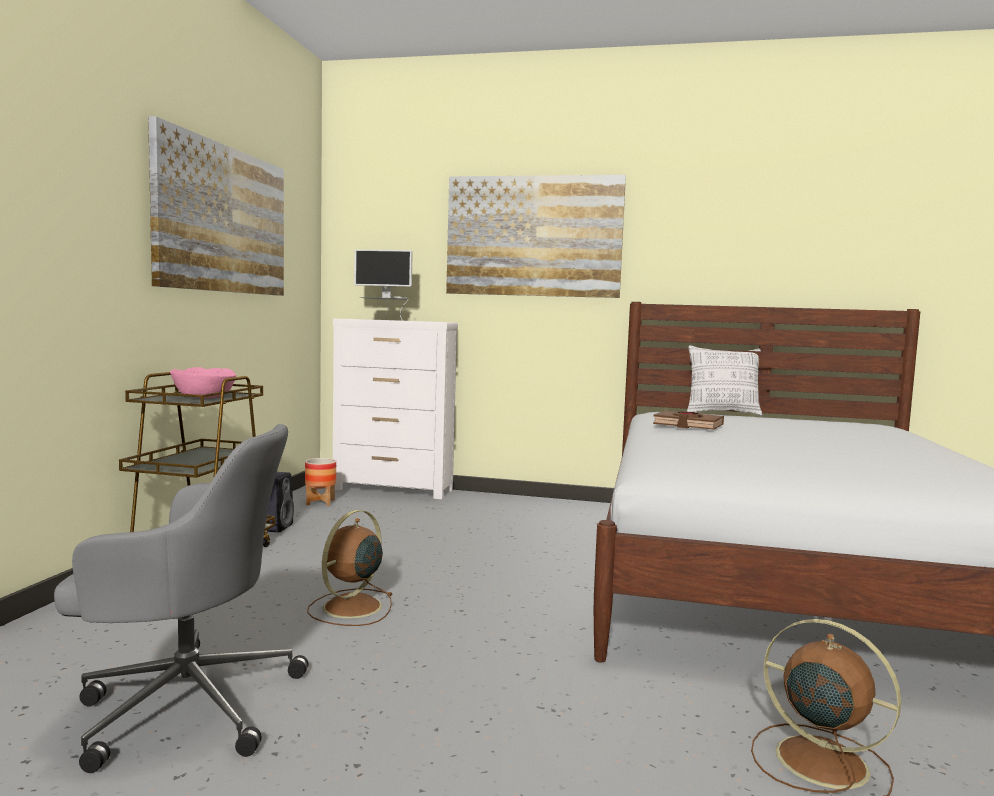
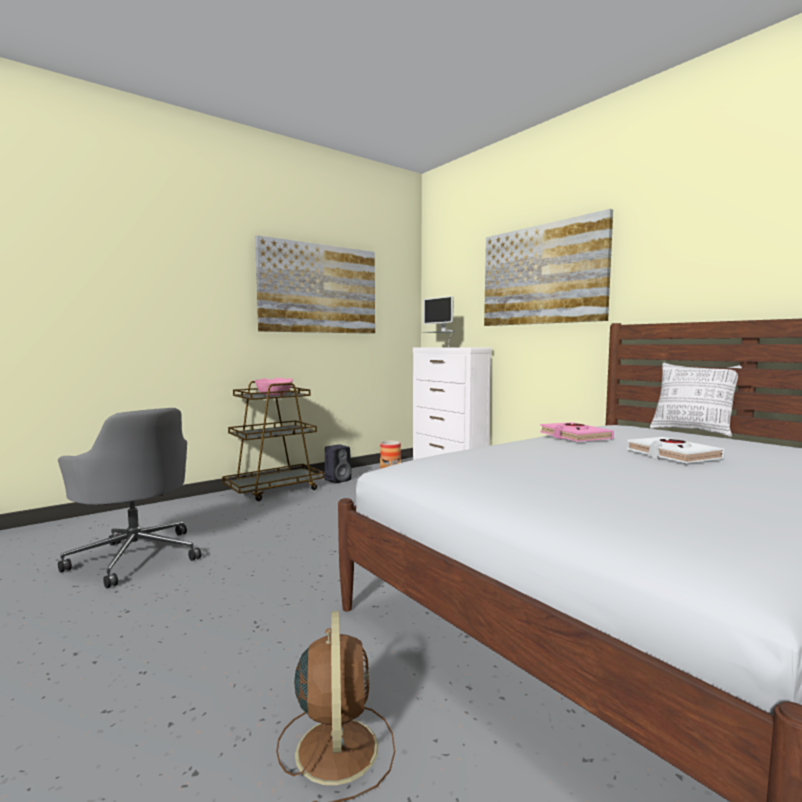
camera: 40 degrees right, 0 degrees up
brown fan [307,510,392,626] -> none
brown book [653,411,724,429] -> pink book [540,422,614,442]
none -> white book [627,437,725,463]

